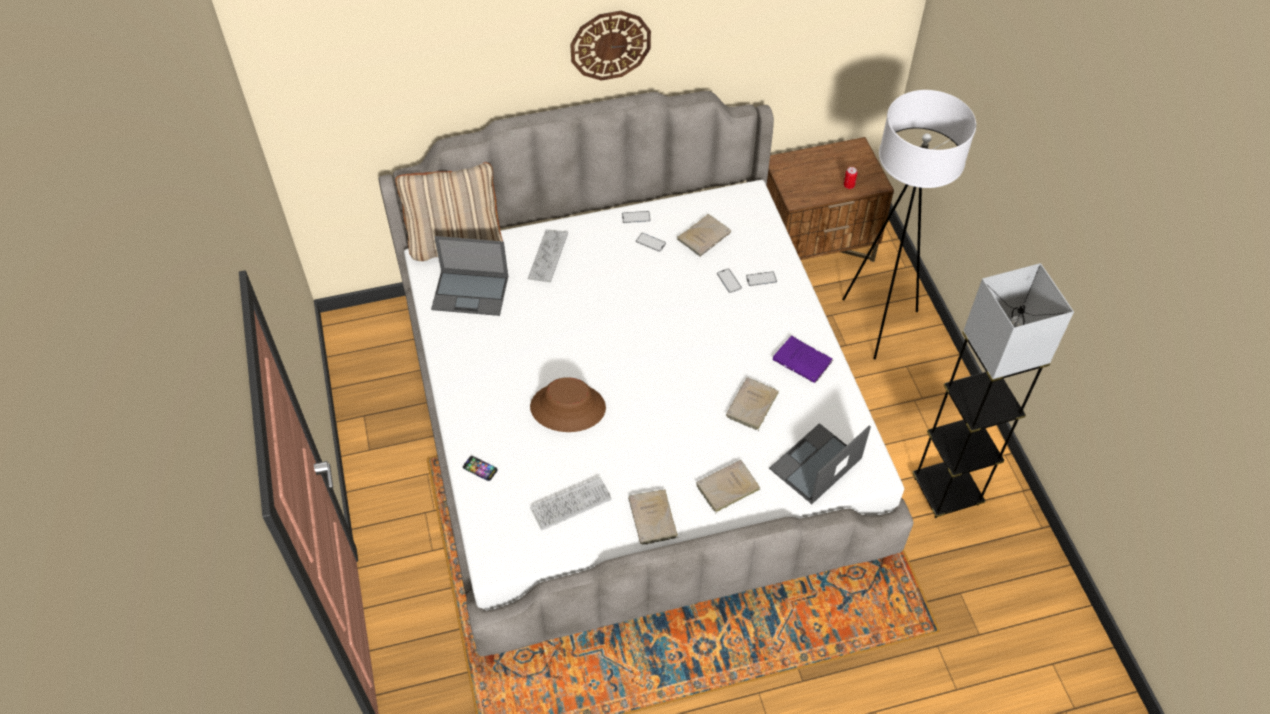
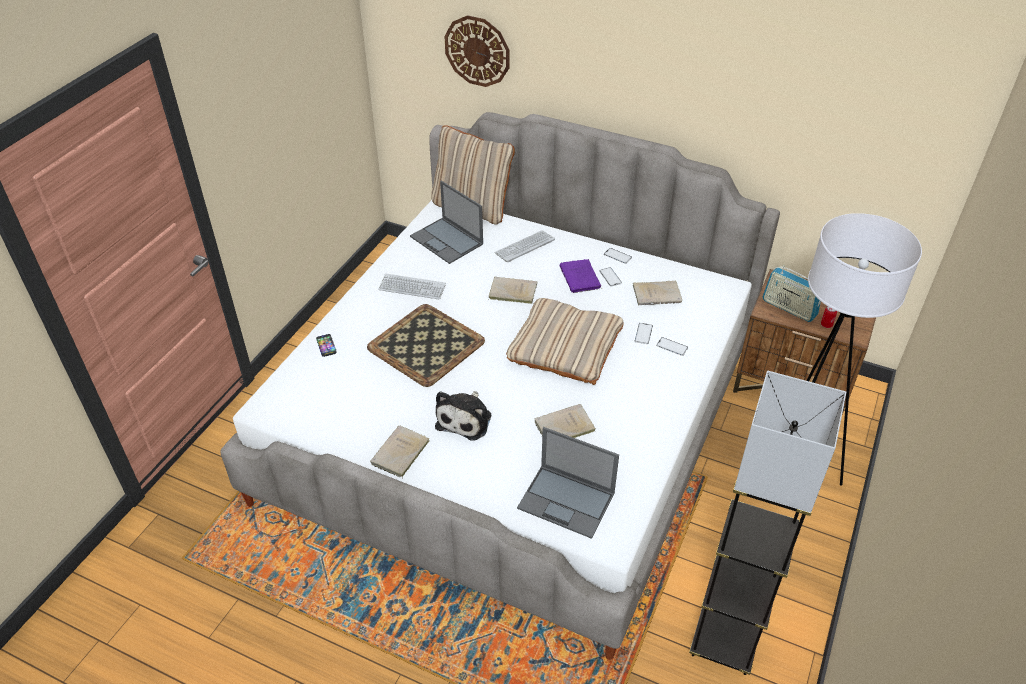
camera: 40 degrees right, 10 degrees down
brown hat [530,377,606,432] -> tray [367,304,485,387]
keyboard [530,477,612,531] -> keyboard moved to [378,274,446,299]
wall clock [570,11,651,81] -> wall clock moved to [444,15,510,87]
beige book [696,460,761,514] -> beige book moved to [488,277,537,304]
laptop [769,423,871,504] -> laptop turned 150 degrees counterclockwise [517,427,619,539]
purple book [773,336,833,383] -> purple book moved to [559,259,602,293]
none -> plush toy [435,391,491,441]
none -> beige pillow [506,298,624,385]
none -> radio [763,265,821,322]

